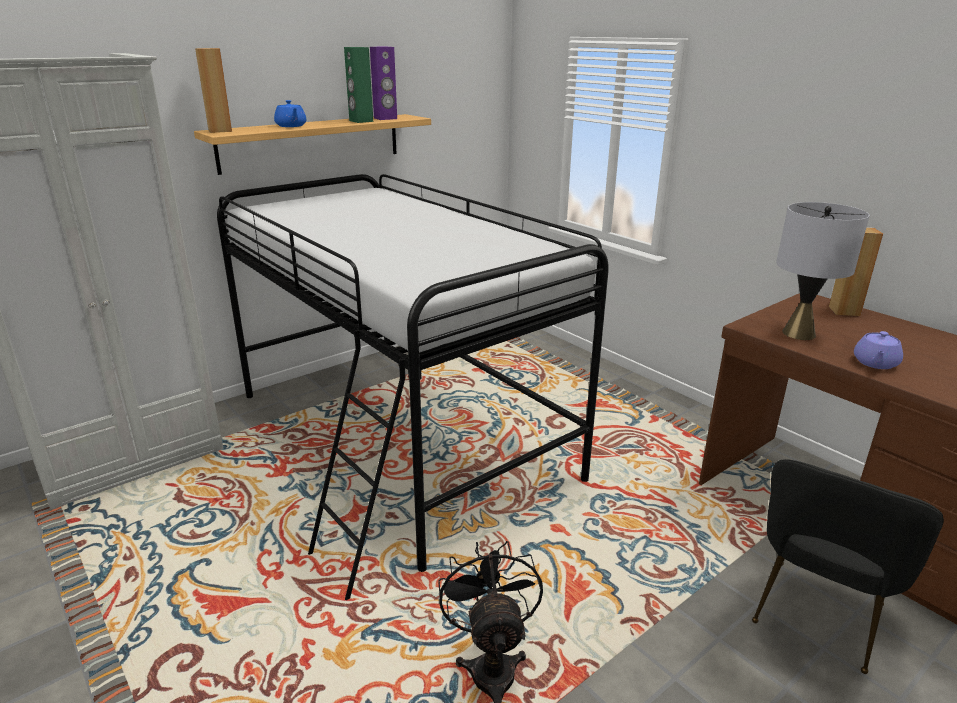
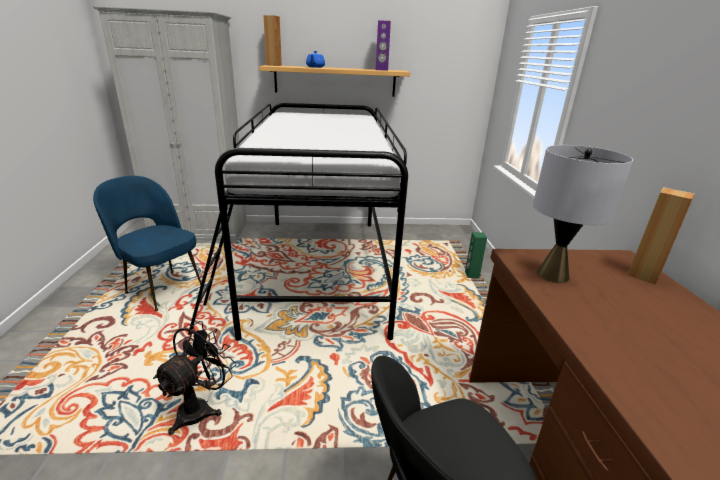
camera: 35 degrees right, 0 degrees up
green speaker [344,47,373,123] -> green speaker moved to [465,232,487,278]
purple teapot [854,331,903,369] -> none
none -> blue chair [93,176,201,311]

